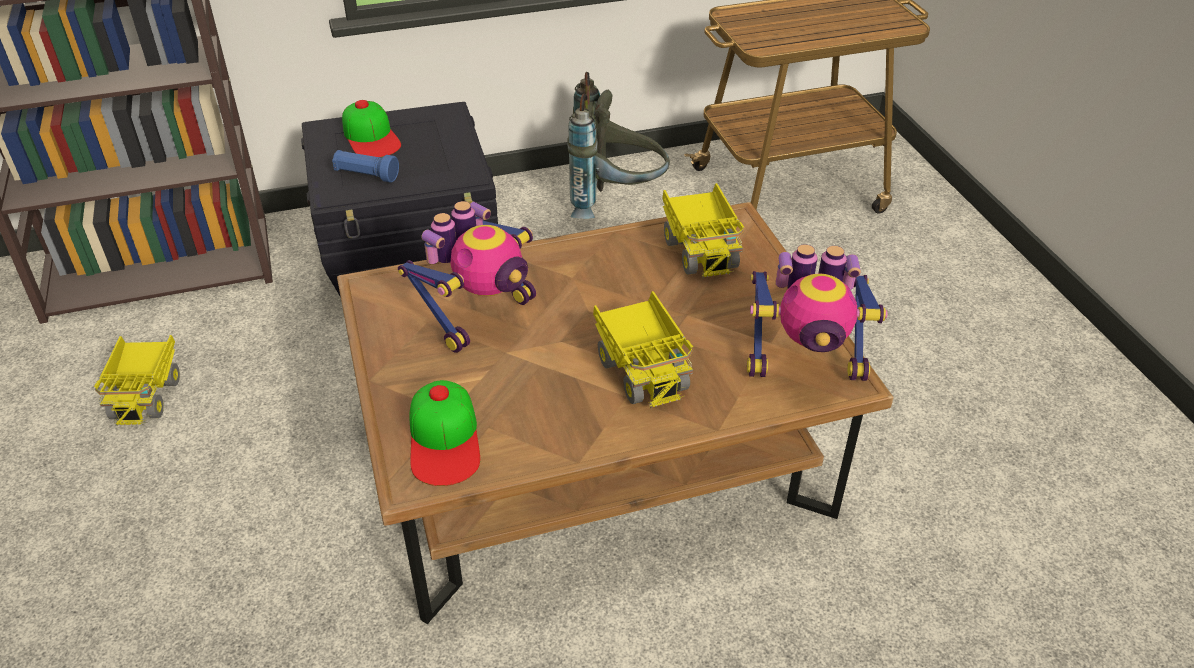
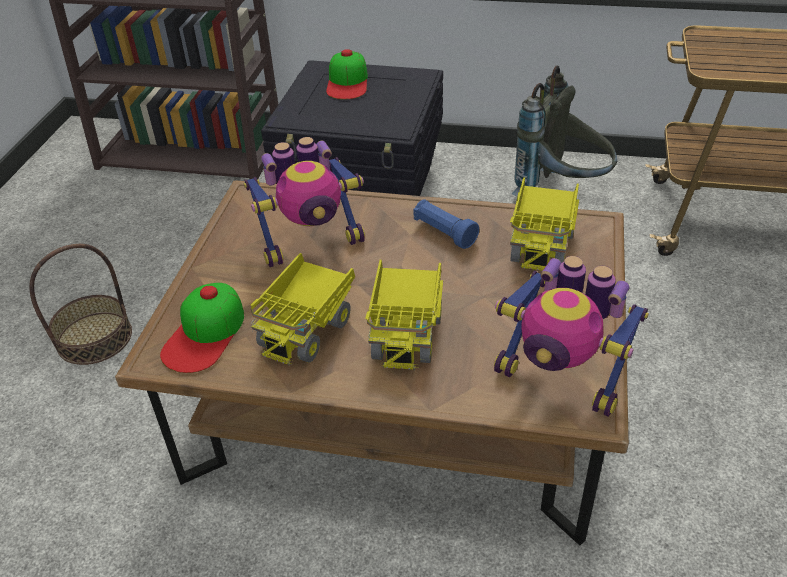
camera: 30 degrees right, 0 degrees up
toy truck [94,335,180,425] -> toy truck moved to [251,253,355,366]
blue flashlight [332,150,399,183] -> blue flashlight moved to [413,199,479,249]
none -> basket [29,244,132,365]

